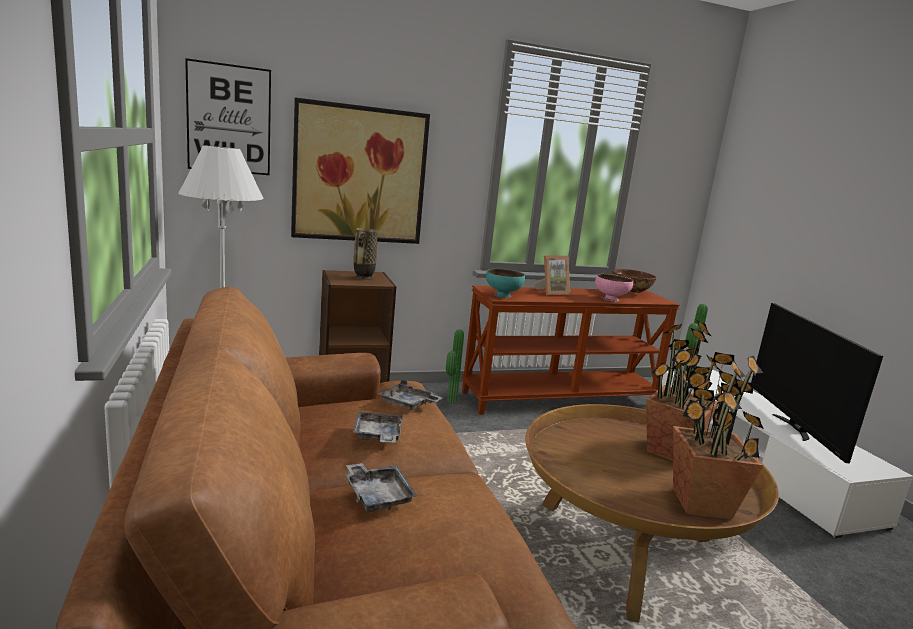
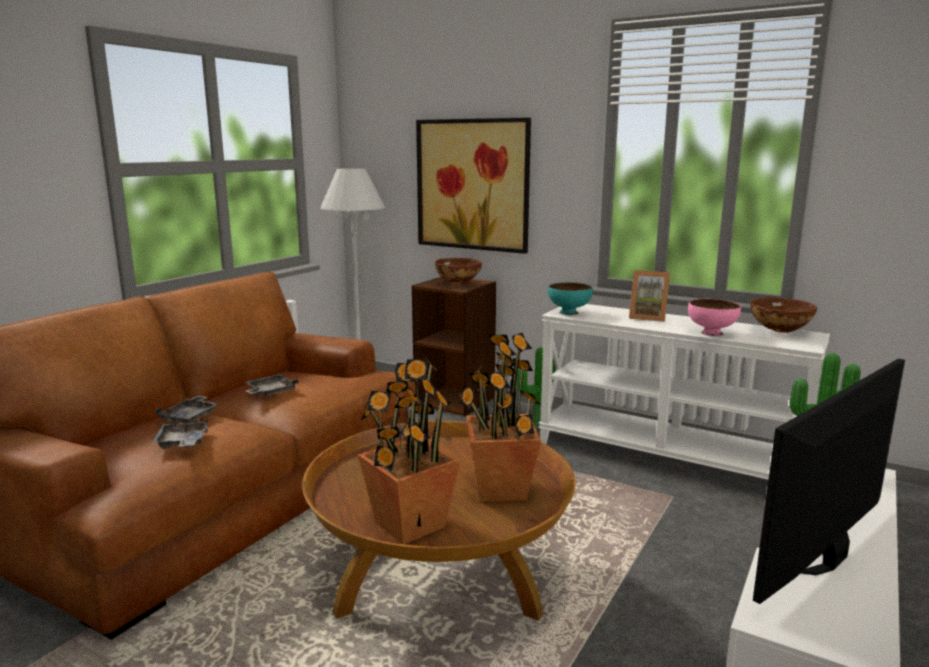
camera: 50 degrees right, 0 degrees up
picture [185,58,271,175] -> none
vase [354,228,378,280] -> brown bowl [435,258,482,284]
grey tray [378,380,442,410] -> grey tray moved to [152,419,208,449]
brown console table [462,286,680,415] -> white console table [538,304,830,480]

